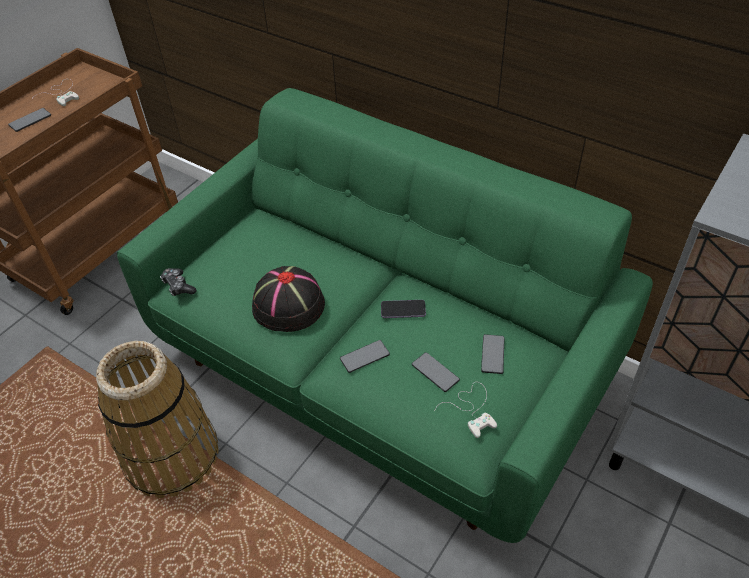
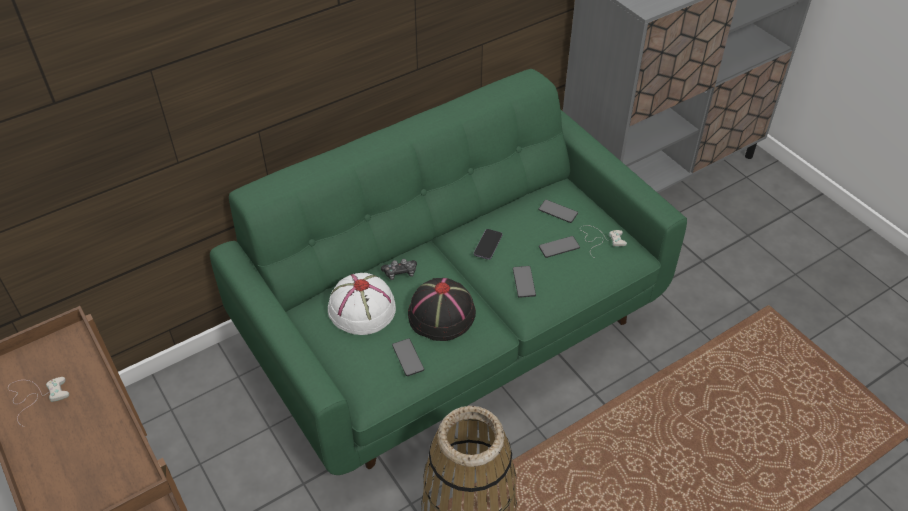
camera: 70 degrees left, 0 degrees up
phone [8,108,51,132] -> phone moved to [392,338,424,376]
game controller [160,268,197,296] -> game controller moved to [381,259,417,280]
none -> white hat [328,273,396,335]

